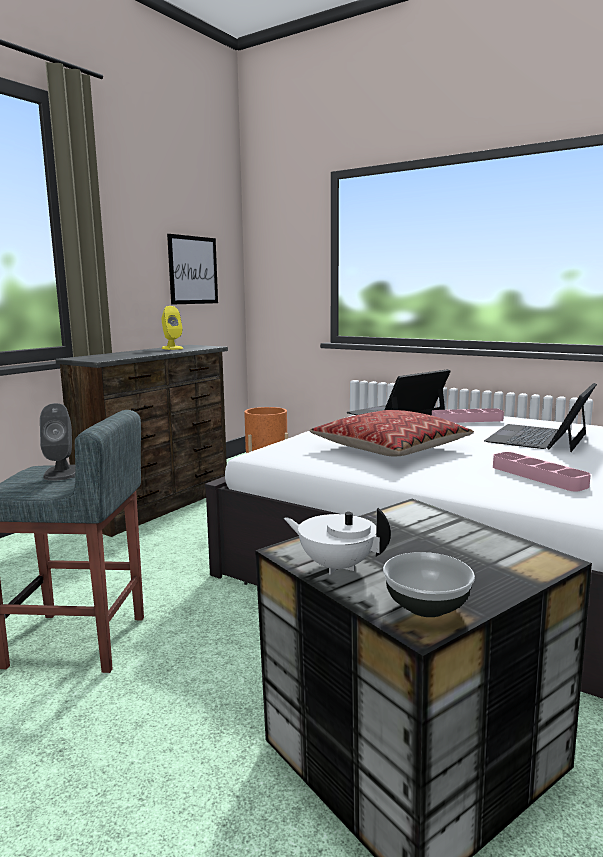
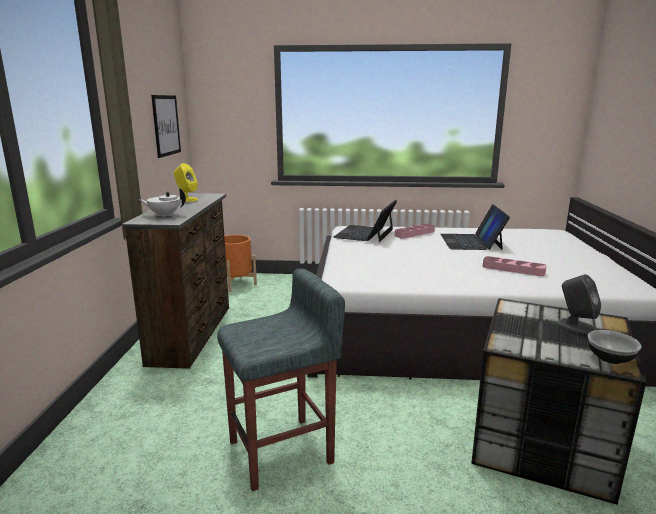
camera: 30 degrees left, 5 degrees up
grey speaker [40,403,75,481] -> grey speaker moved to [557,274,601,334]
white teapot [284,508,391,575] -> white teapot moved to [138,188,186,217]
pillow [310,410,474,456] -> none

